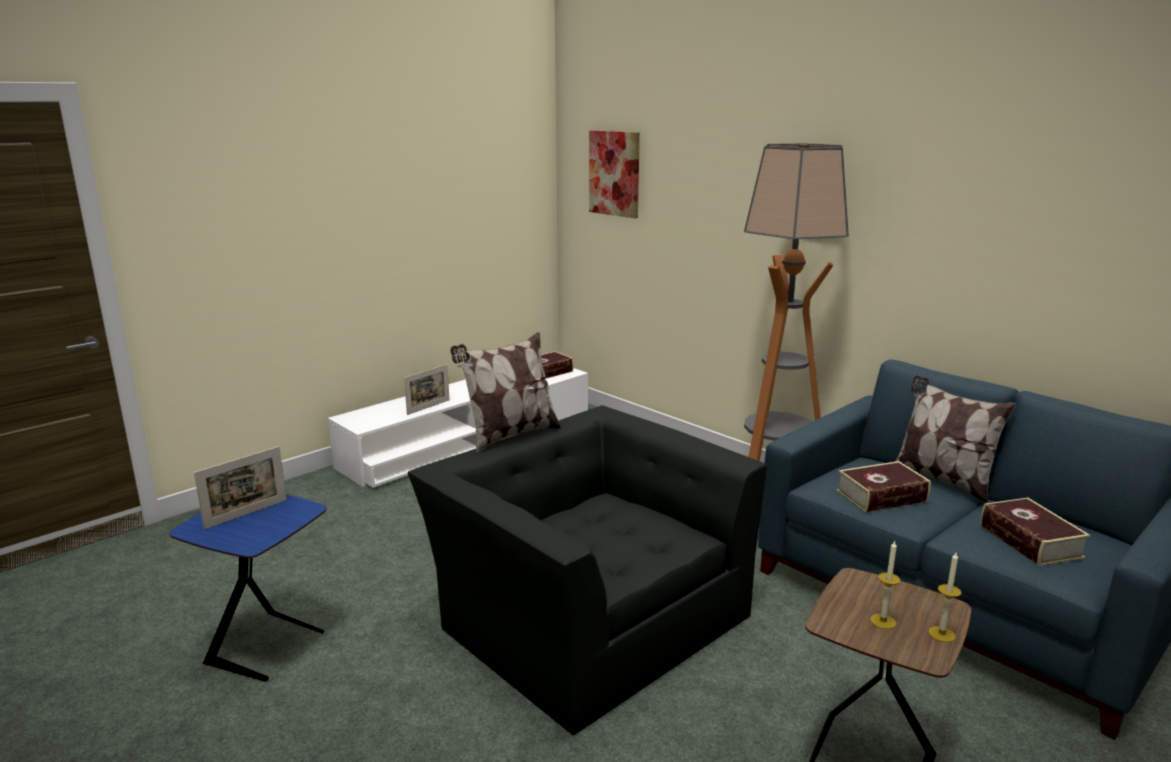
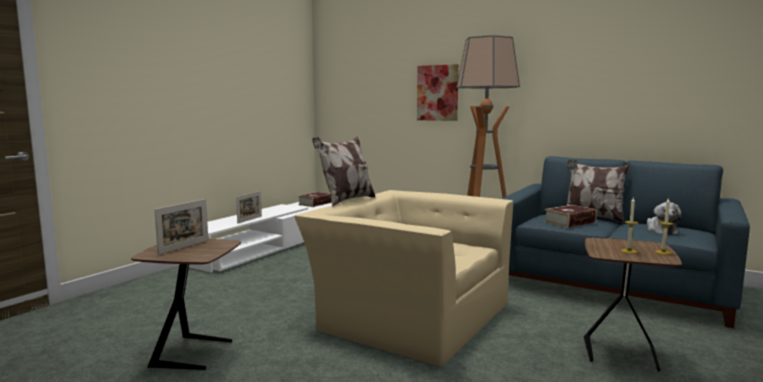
camera: 15 degrees left, 10 degrees down
blue side table [169,494,327,682] -> brown side table [131,239,241,370]
black armchair [408,405,767,735] -> beige armchair [294,190,513,367]
picture [589,130,640,218] -> picture moved to [417,64,459,121]
book [981,498,1091,566] -> plush toy [647,202,682,234]

